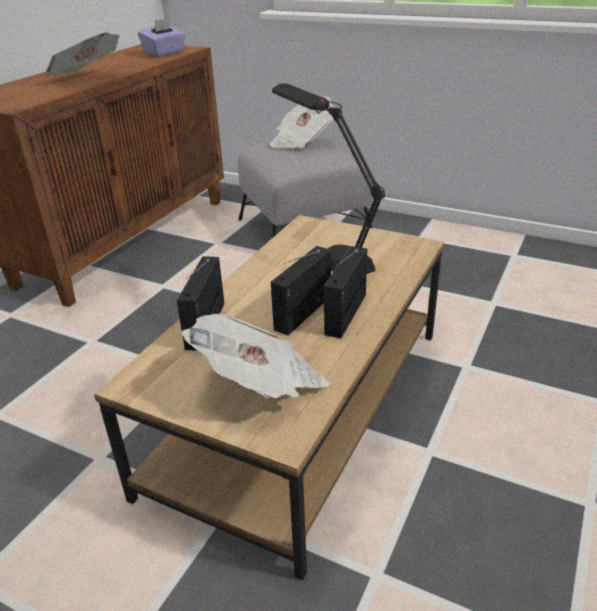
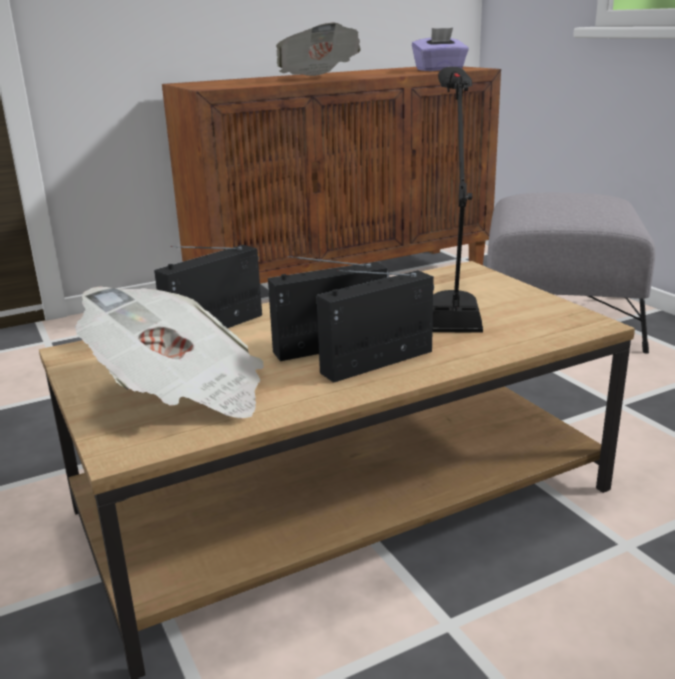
camera: 35 degrees right, 10 degrees down
newspaper [270,96,335,149] -> none

